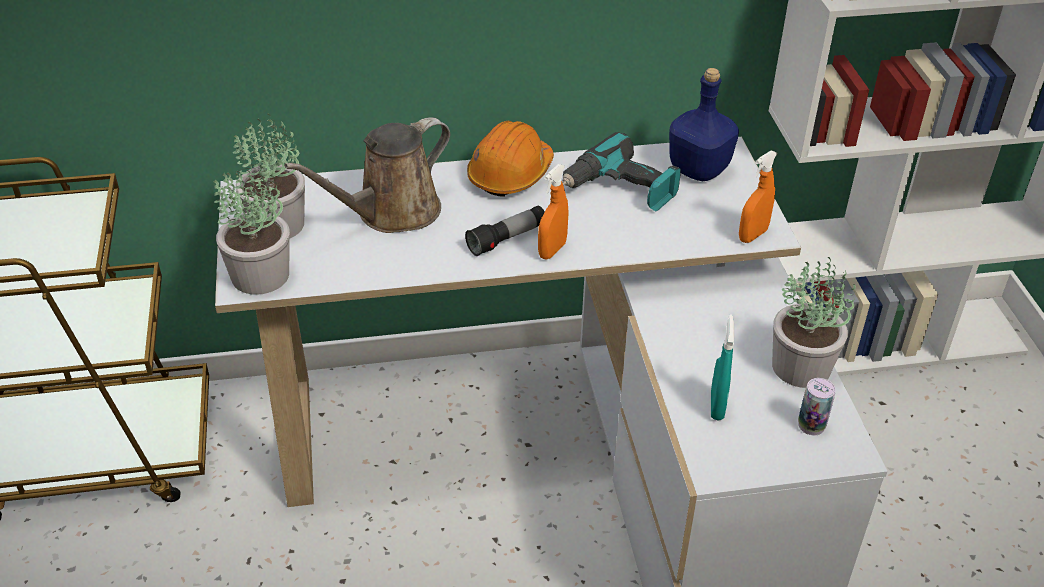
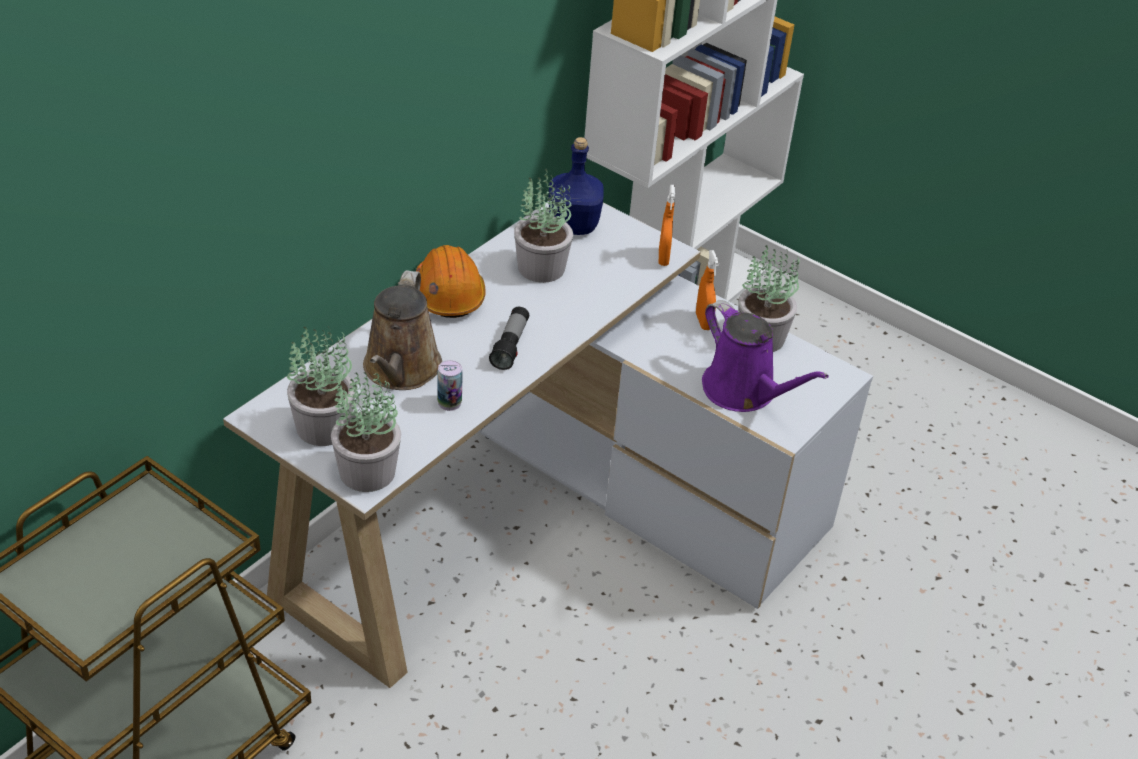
camera: 45 degrees left, 0 degrees up
orange spray bottle [538,164,569,260] -> orange spray bottle moved to [696,250,719,330]
power drill [562,132,681,211] -> potted plant [514,169,573,283]
turquoise spray bottle [711,315,734,420] -> purple watering can [702,300,829,412]
can [798,378,836,435] -> can moved to [437,360,463,411]

